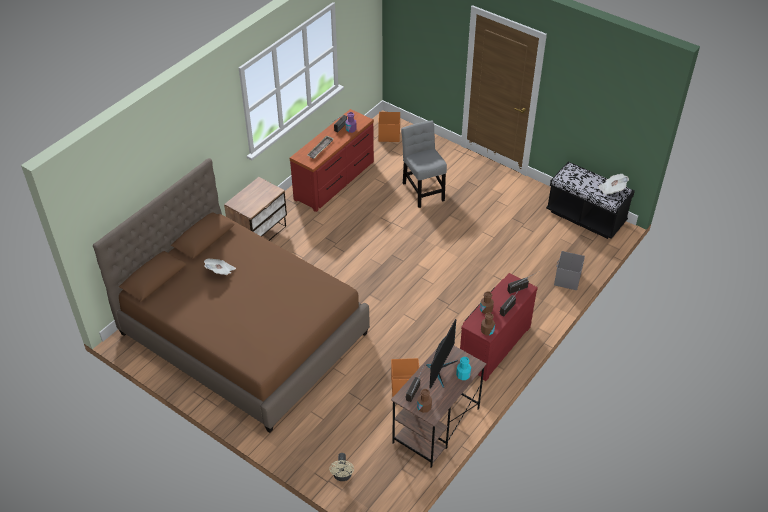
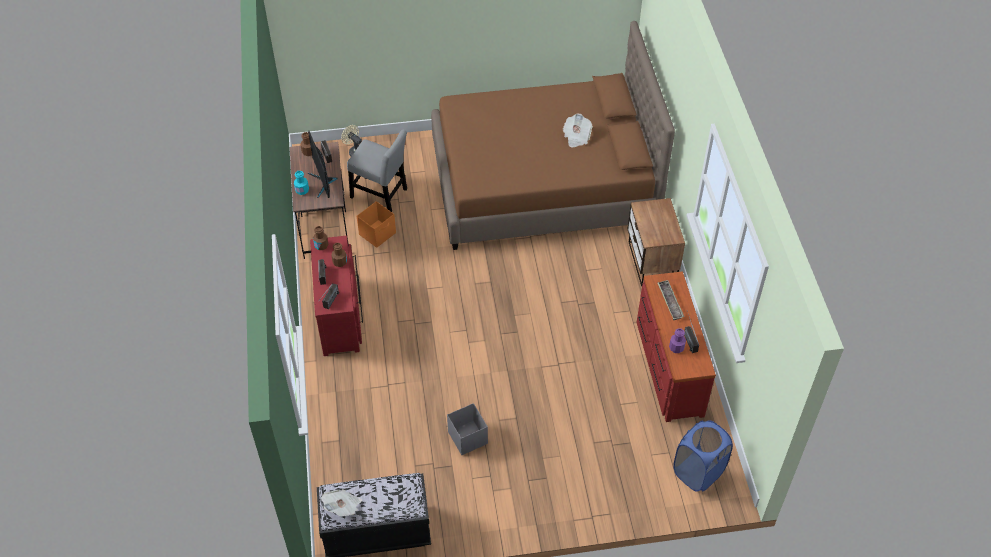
camera: 135 degrees right, 5 degrees up
orange storage box [378,112,400,142] -> blue laundry basket [673,420,733,492]
grey chair [401,120,447,208] -> grey chair moved to [347,129,407,212]
grey storage box [554,251,585,290] -> grey storage box moved to [447,403,488,455]

